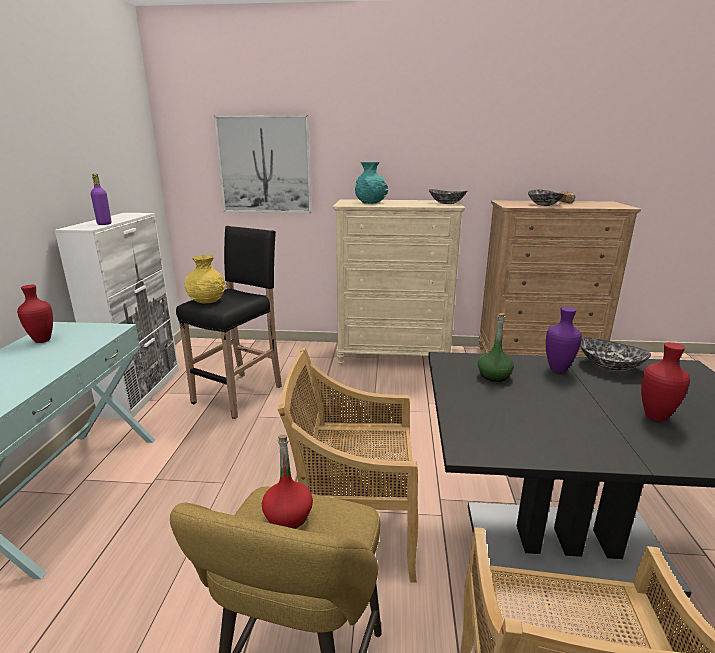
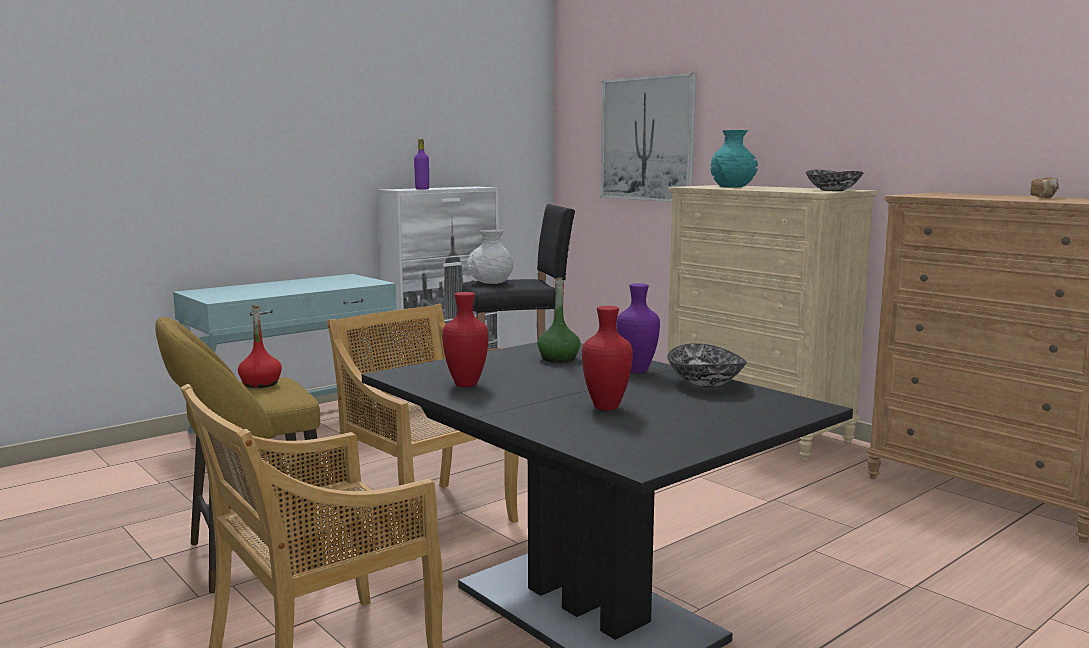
camera: 45 degrees right, 10 degrees down
red vase [17,285,53,343] -> red vase moved to [442,292,489,387]
yellow vase [185,255,225,303] -> white vase [467,230,513,284]
bowl [528,190,564,206] -> none

